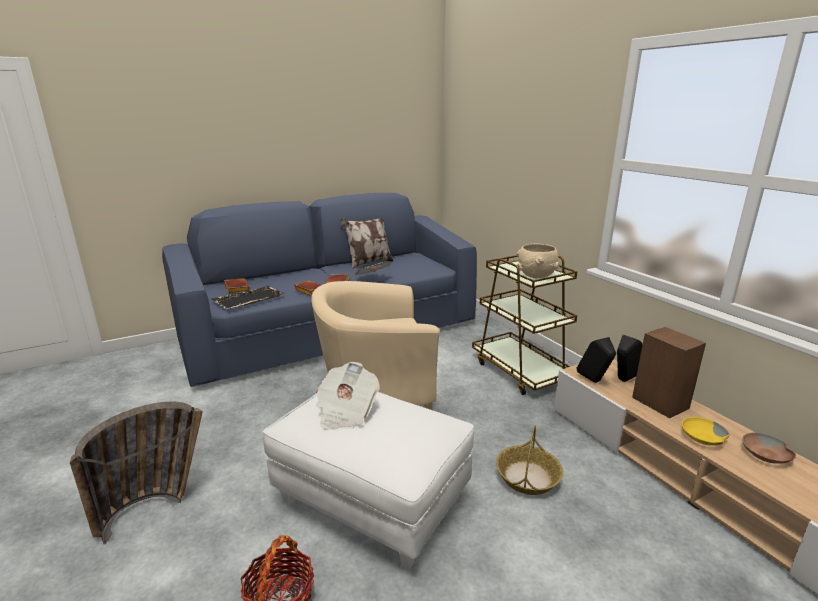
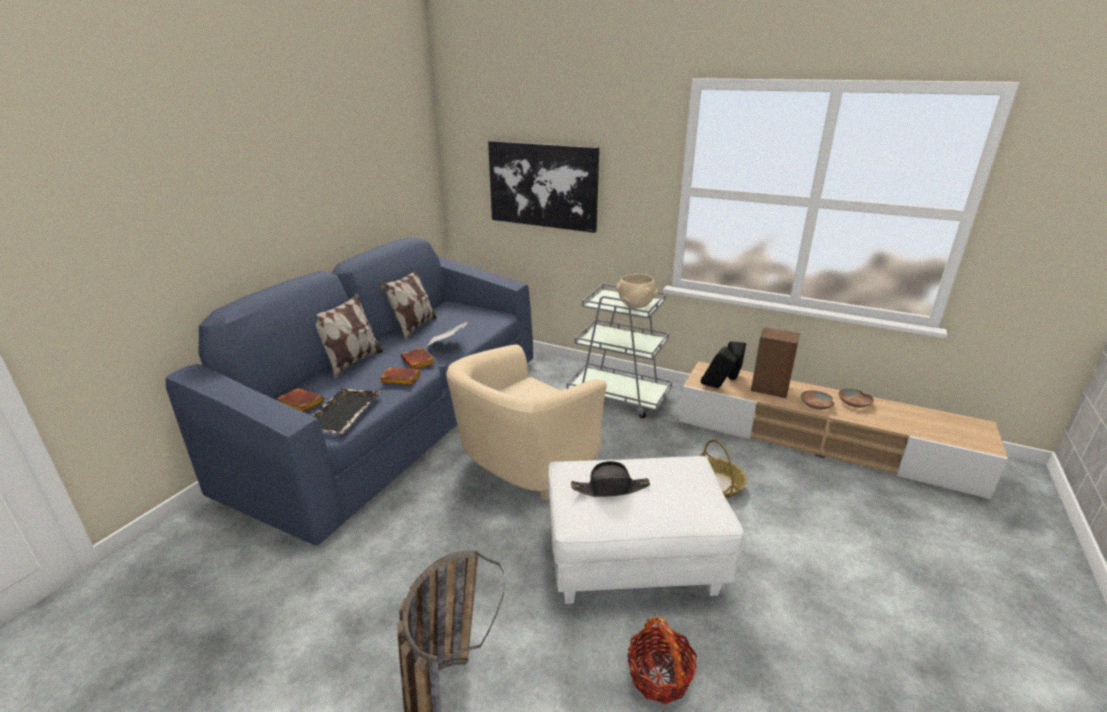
camera: 35 degrees left, 5 degrees up
newspaper [316,362,380,430] -> black hat [571,461,650,497]
brown cart [472,255,577,395] -> grey cart [566,283,672,418]
yellow bowl [682,417,730,446] -> brown bowl [801,390,835,410]
none -> pillow [316,293,383,378]
none -> picture [488,141,599,233]

